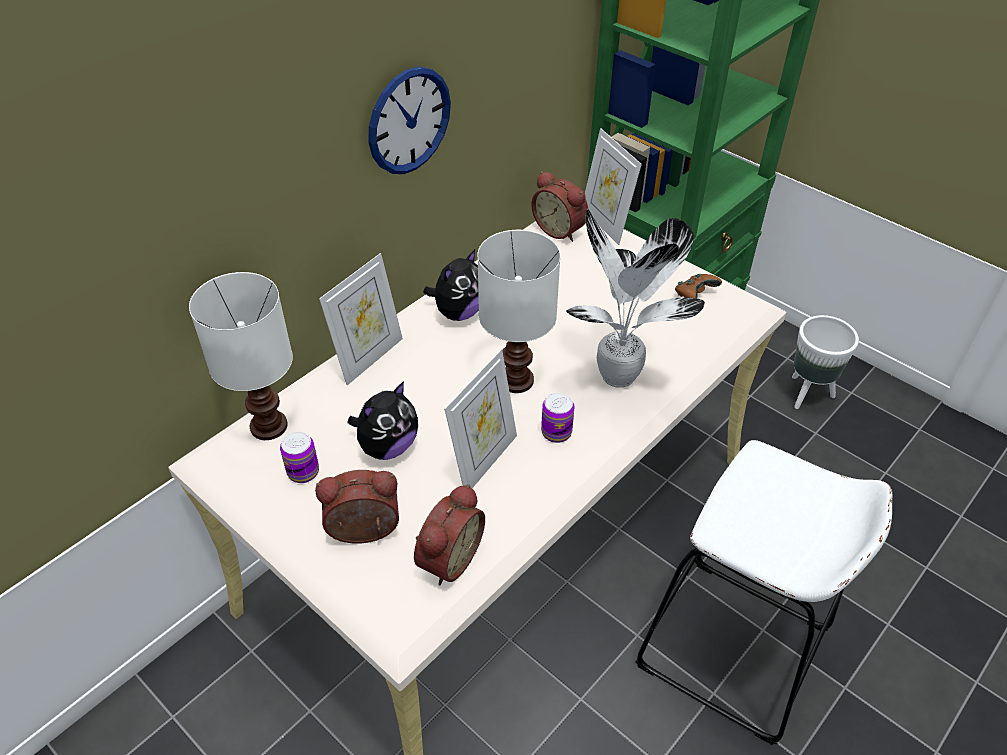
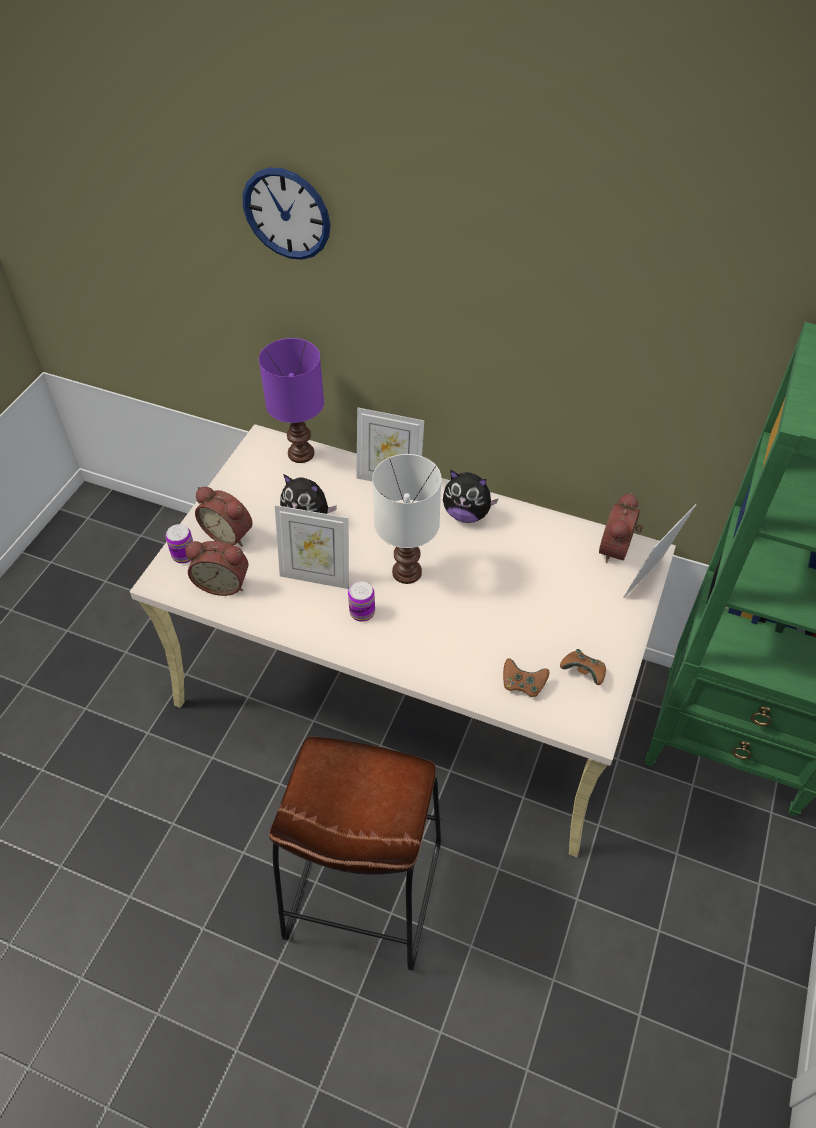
camera: 70 degrees right, 5 degrees up
white table lamp [189,272,293,440] -> purple table lamp [259,338,324,463]
can [280,432,319,483] -> can moved to [166,524,193,564]
alarm clock [315,470,399,544] -> alarm clock turned 150 degrees clockwise [195,487,252,546]
wall clock [369,67,451,174] -> wall clock moved to [243,167,331,260]
potted plant [566,209,705,388] -> none
white stool [636,440,892,745] -> brown stool [269,736,441,971]
white planter [792,315,859,409] -> none
none -> brown game controller [503,658,549,697]

